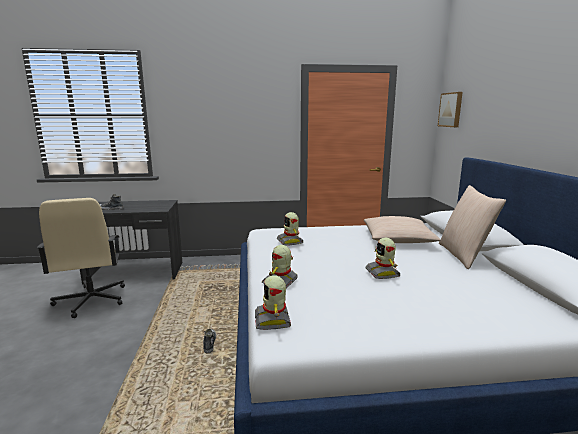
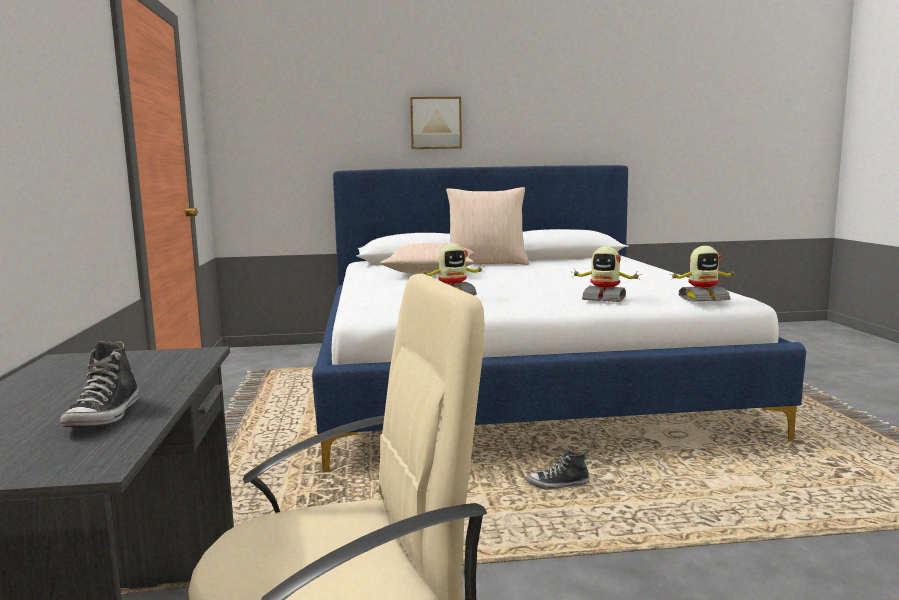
camera: 90 degrees left, 5 degrees down
toy robot [365,238,400,279] -> none
picture [438,92,463,127] -> picture moved to [410,97,462,149]

